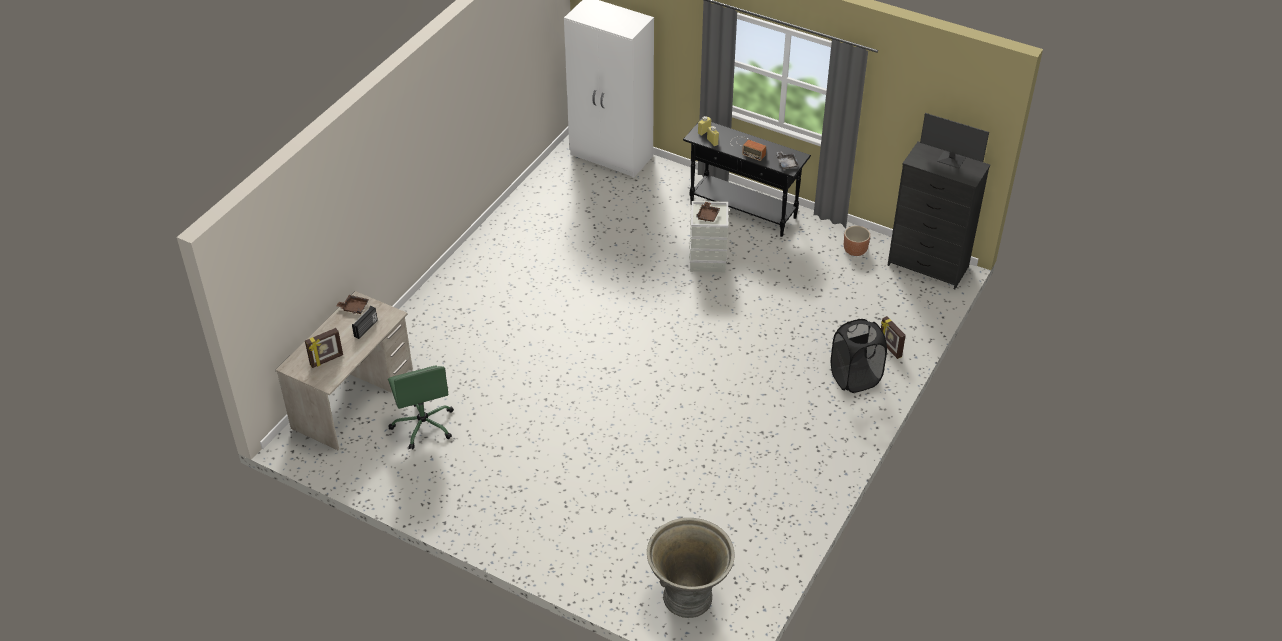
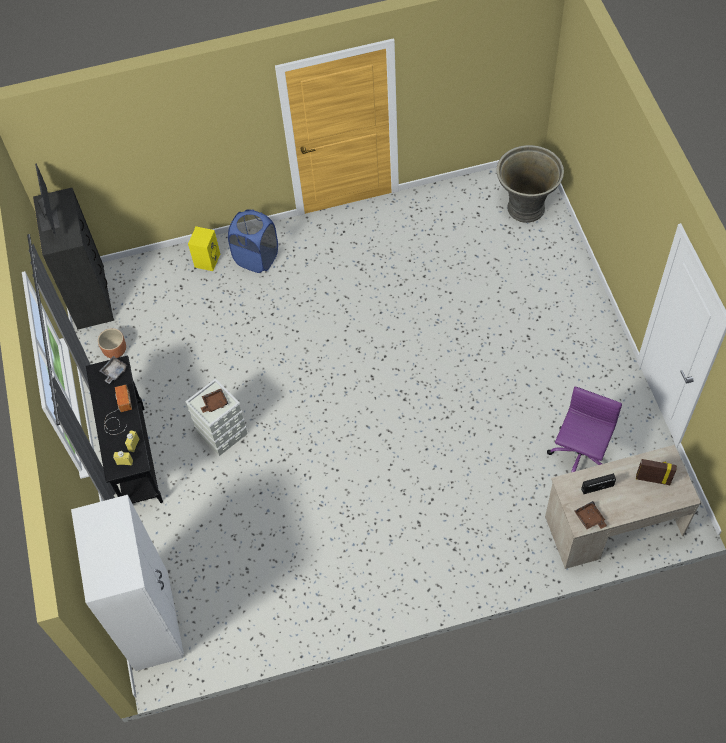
camera: 130 degrees left, 15 degrees up
green office chair [388,365,454,449] -> purple office chair [547,387,622,472]
black laundry basket [831,319,887,393] -> blue laundry basket [228,209,278,273]
picture frame [881,316,906,359] -> yellow speaker [188,226,220,271]

